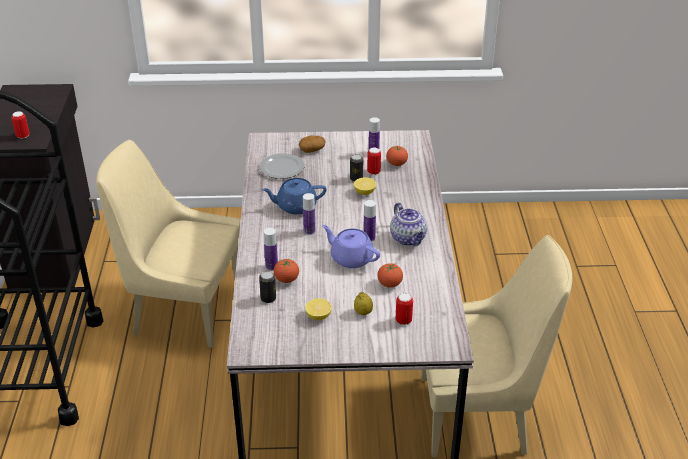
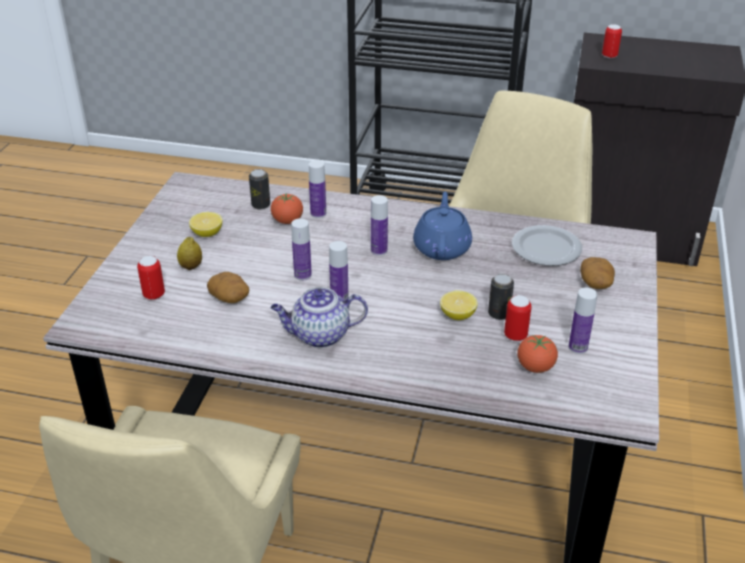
camera: 105 degrees right, 0 degrees up
purple teapot [322,225,380,268] -> bottle [291,218,312,281]
tomato [377,263,403,288] -> potato [207,272,249,303]

